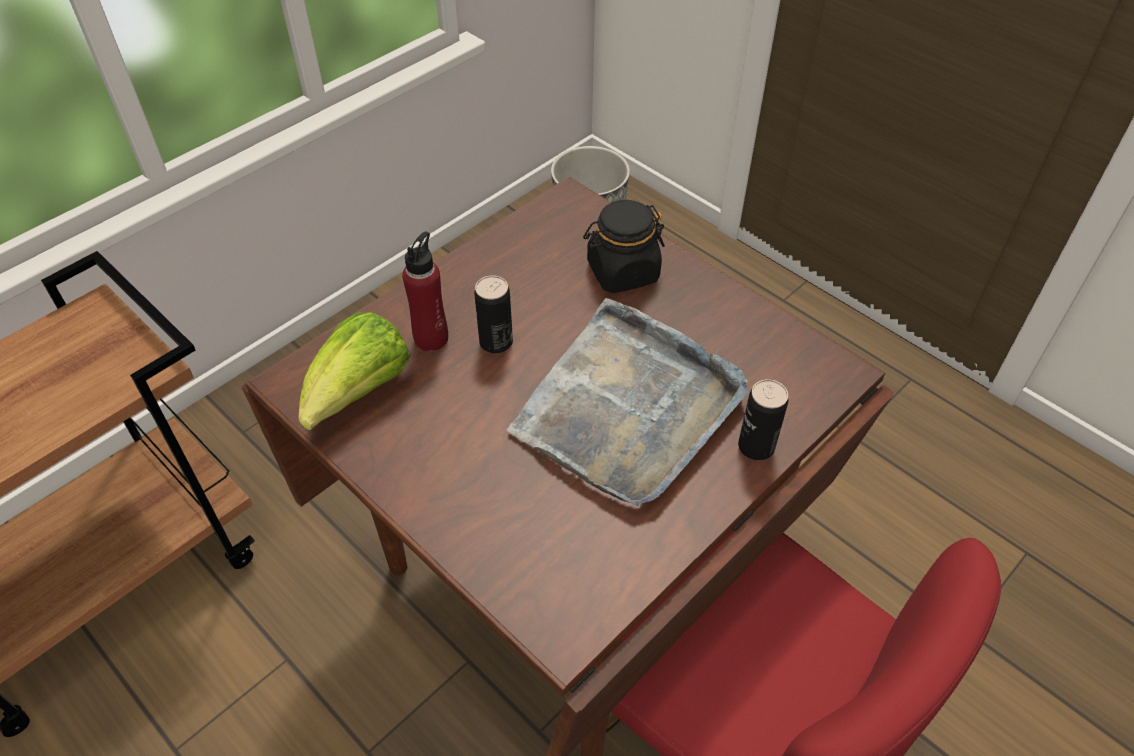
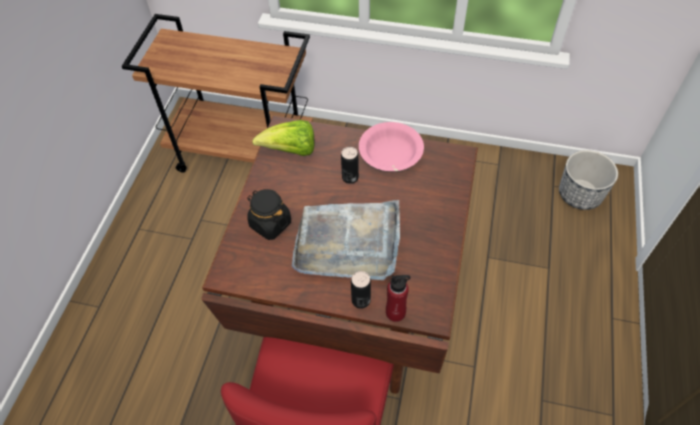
camera: 60 degrees right, 5 degrees up
red bottle [402,232,448,351] -> red bottle moved to [386,275,411,322]
black jar [583,200,664,293] -> black jar moved to [247,189,291,240]
none -> pink bowl [359,122,424,171]

